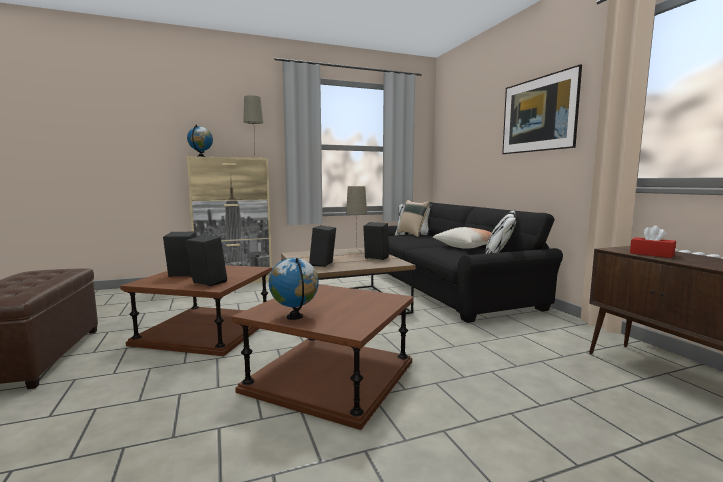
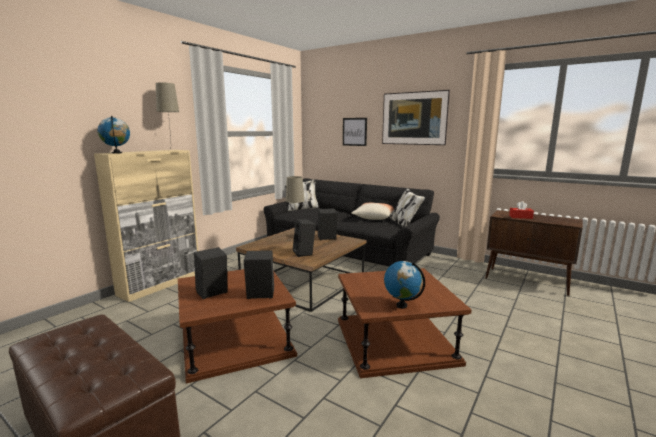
camera: 35 degrees left, 5 degrees up
beige pillow [398,200,430,237] -> none
none -> picture [343,118,367,146]

